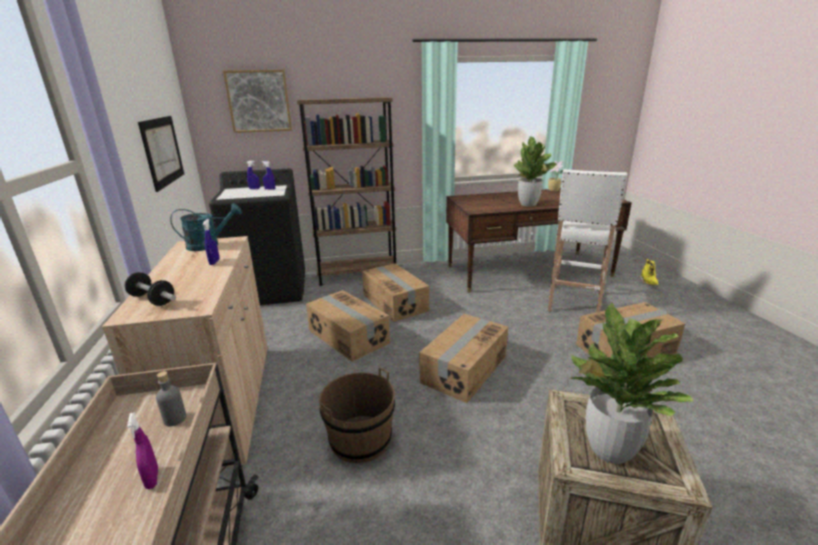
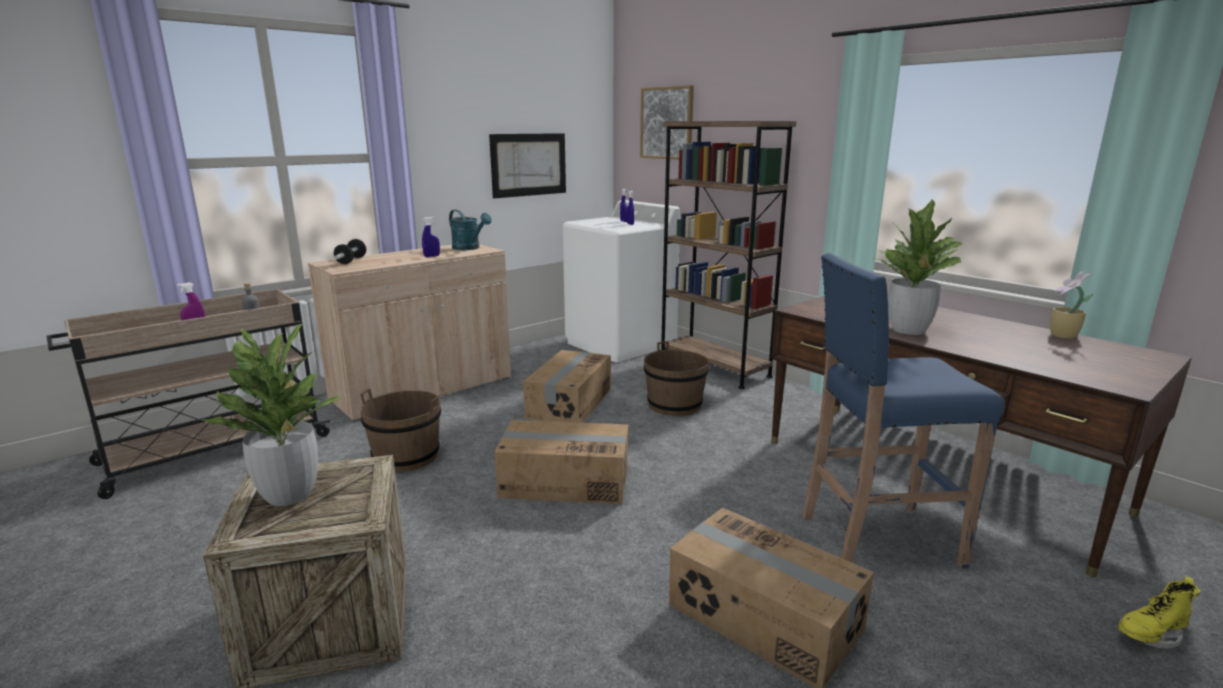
camera: 60 degrees right, 5 degrees down
black washing machine [209,169,305,305] -> white washing machine [563,200,680,362]
cardboard box [362,263,429,322] -> brown bucket [644,341,709,416]
white stool [548,169,627,313] -> blue stool [802,253,1005,568]

